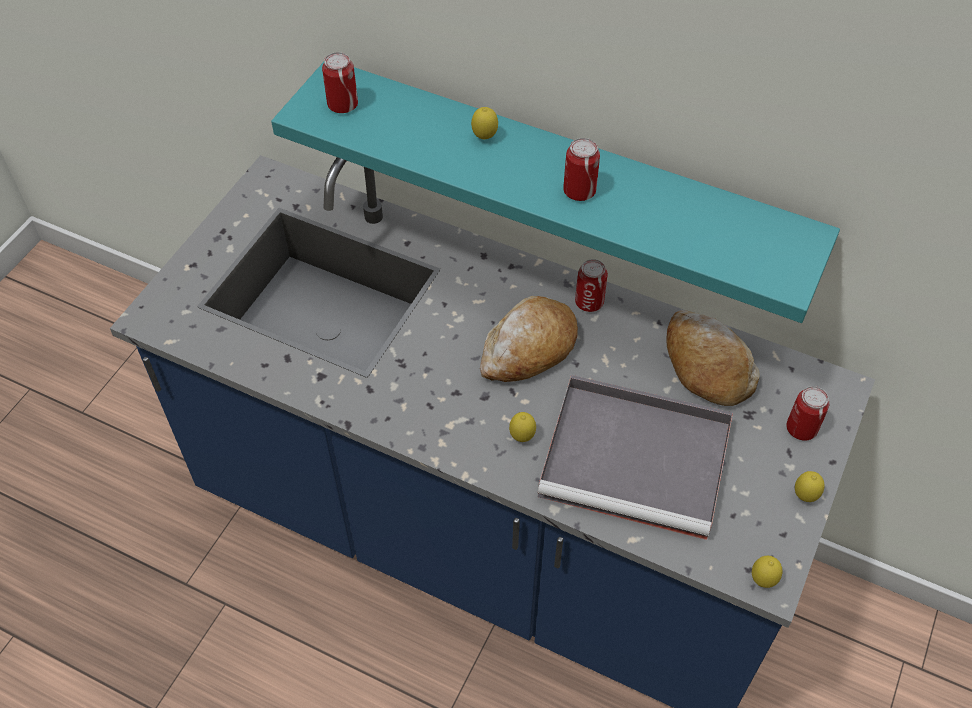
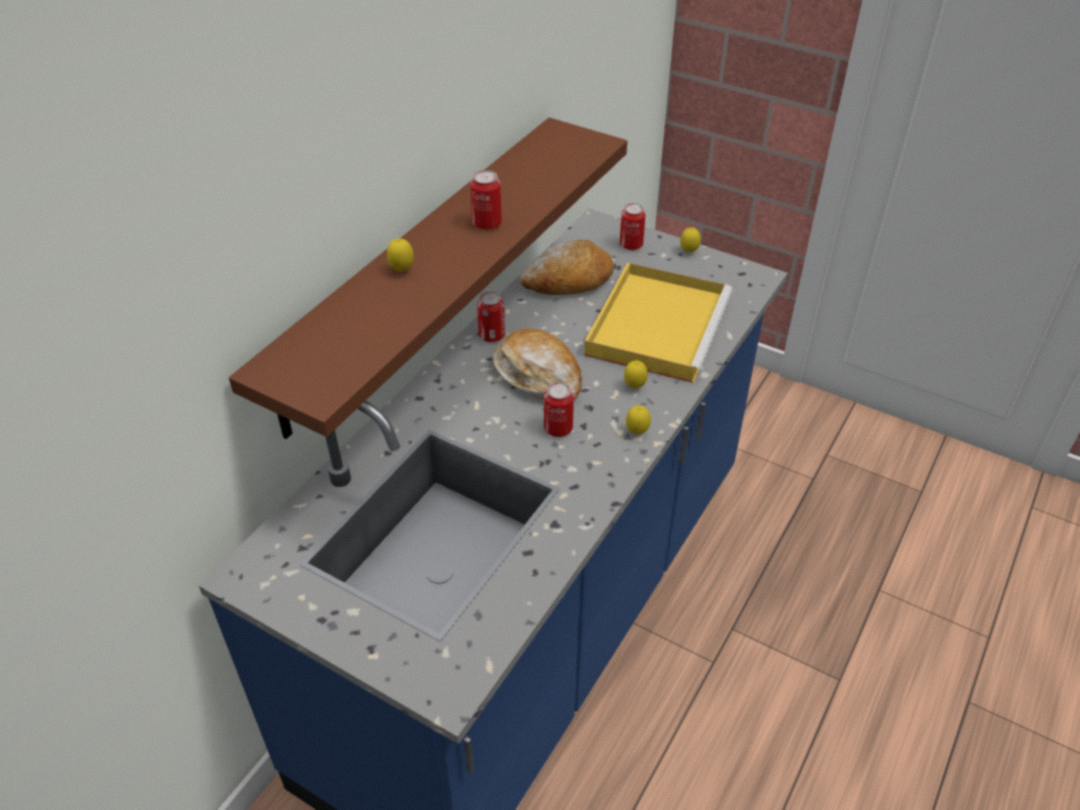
camera: 85 degrees left, 10 degrees down
turquoise shelf [271,62,840,323] -> brown shelf [229,117,627,439]
can [322,52,358,113] -> can moved to [544,382,574,437]
grey tray [537,375,733,540] -> yellow tray [584,263,733,383]
lemon [752,556,782,588] -> lemon moved to [626,405,651,434]

